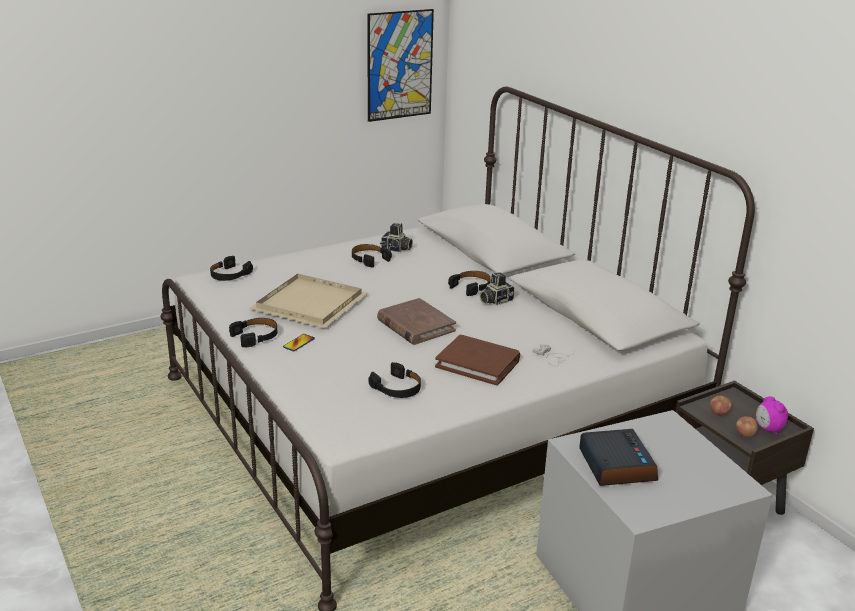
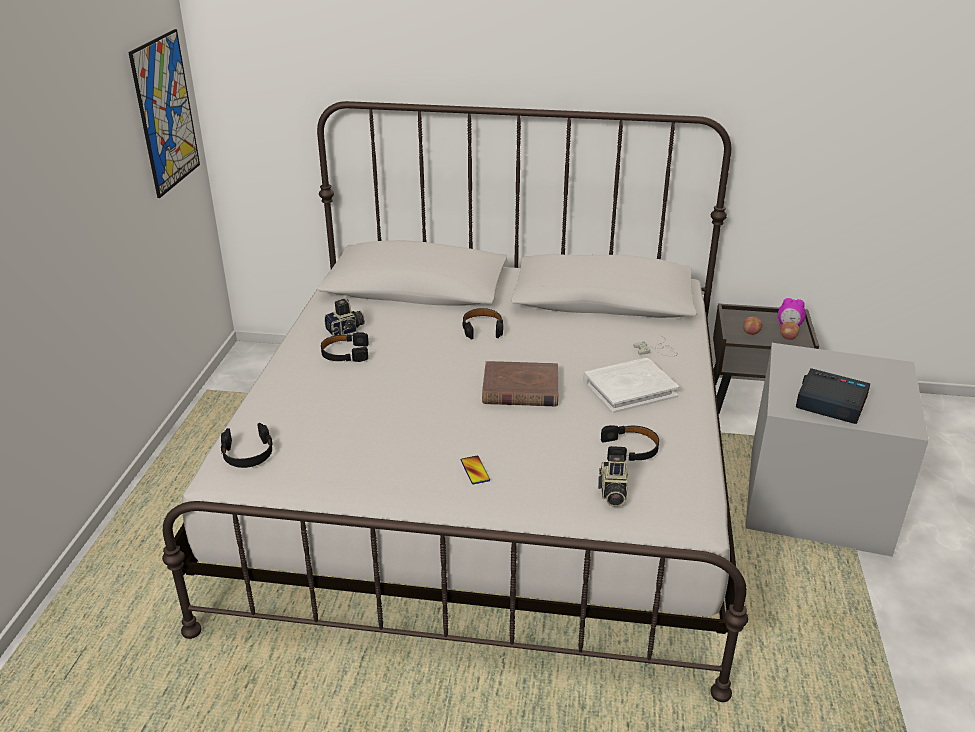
camera: 50 degrees left, 5 degrees up
black headphones [229,318,277,347] -> none
beige tray [249,274,368,328] -> none
brown book [435,335,520,386] -> white book [583,358,679,413]
camera [480,273,515,305] -> camera moved to [598,455,628,507]

